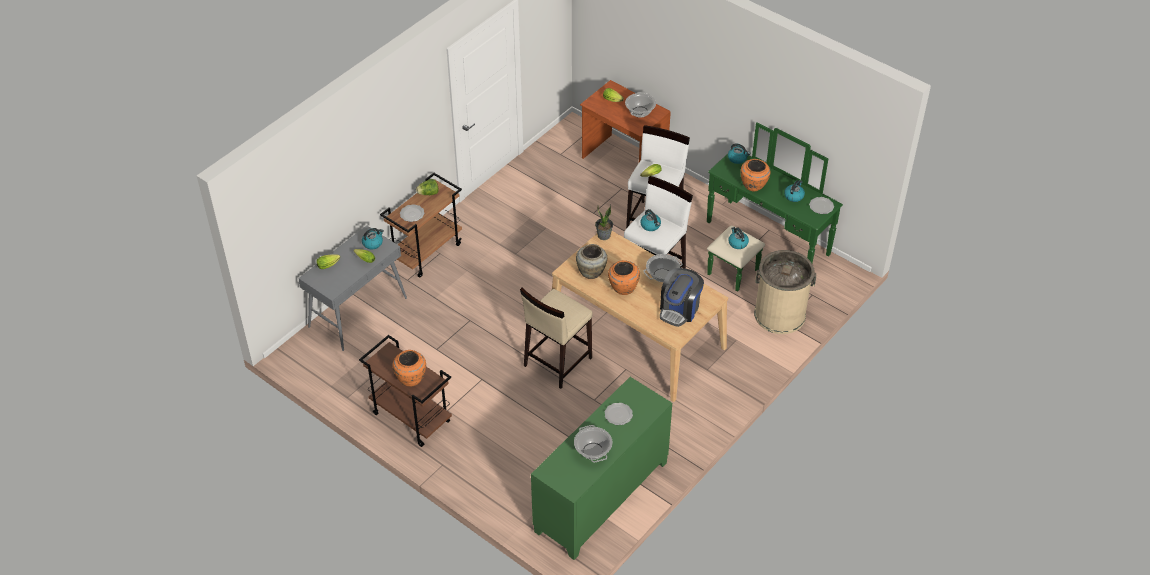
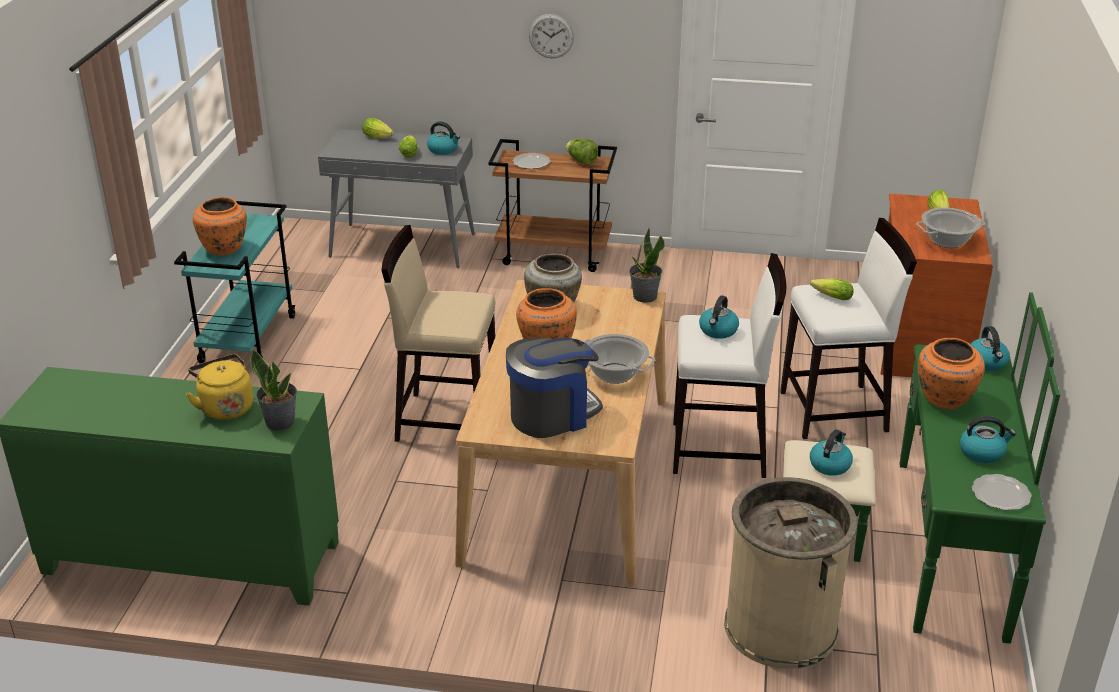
camera: 60 degrees right, 15 degrees down
brown cart [359,335,452,447] -> turquoise cart [174,201,296,363]
cooking pot [574,425,612,462] -> none
plate [605,403,633,425] -> yellow kettle [186,354,253,420]
coffee machine [660,268,704,327] -> coffee machine turned 150 degrees clockwise [506,337,603,438]
none -> potted plant [250,349,297,431]
none -> wall clock [529,14,574,58]

